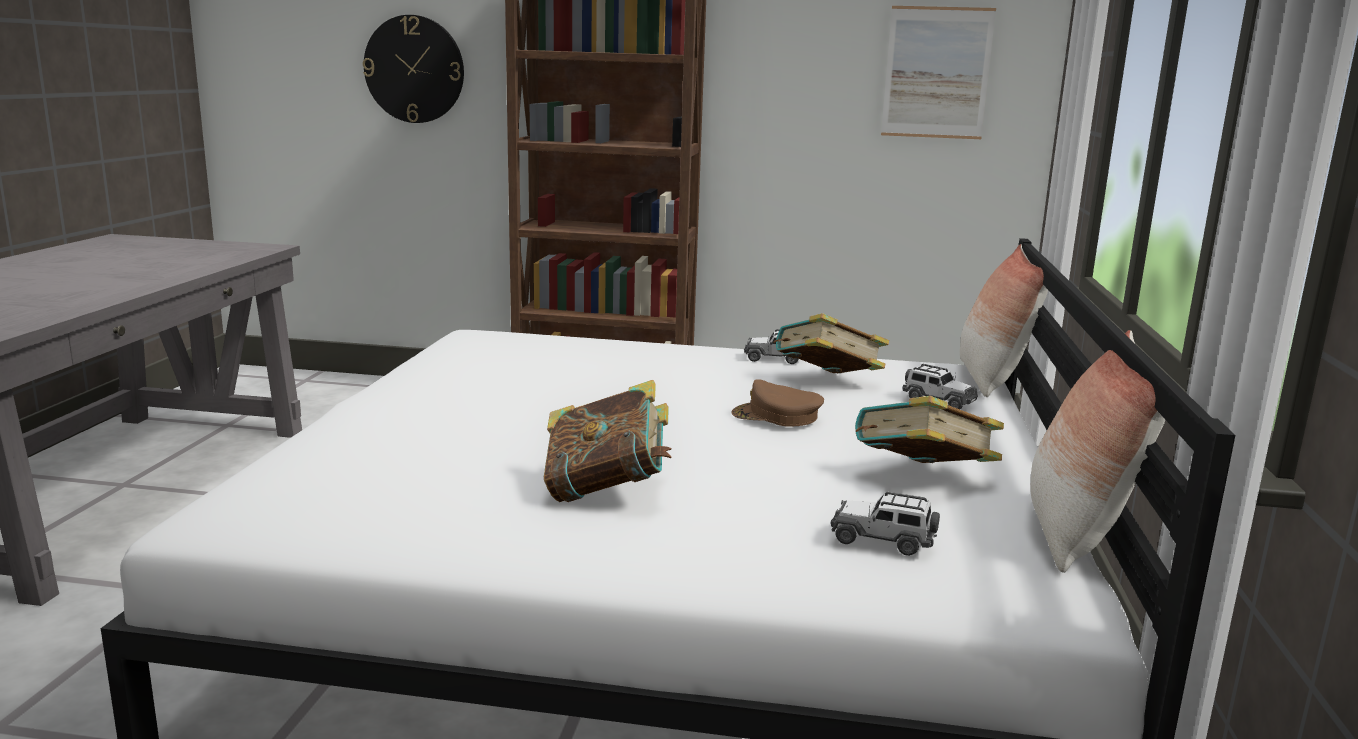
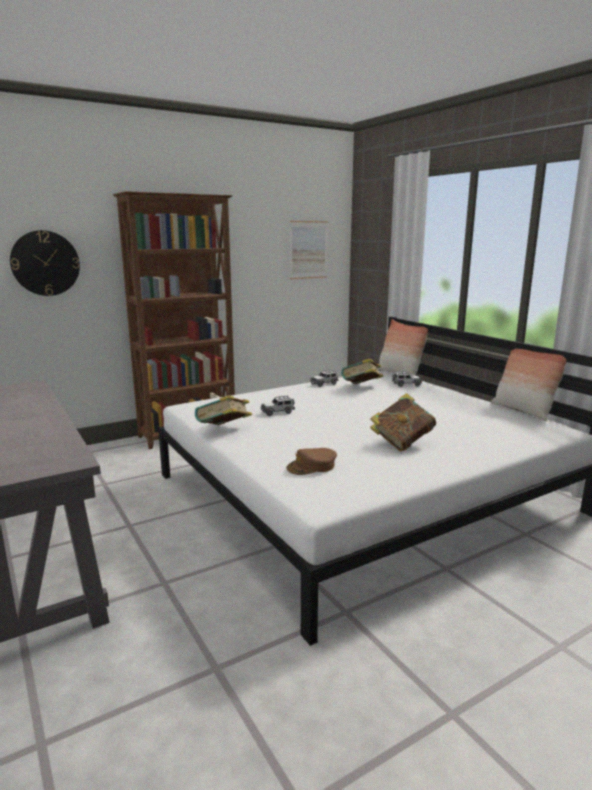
camera: 40 degrees left, 0 degrees up
brown cap [731,379,824,427] -> brown cap moved to [286,448,337,475]
toy car [831,492,940,556] -> toy car moved to [261,396,295,416]
book [855,396,1004,463] -> book moved to [195,395,252,425]

